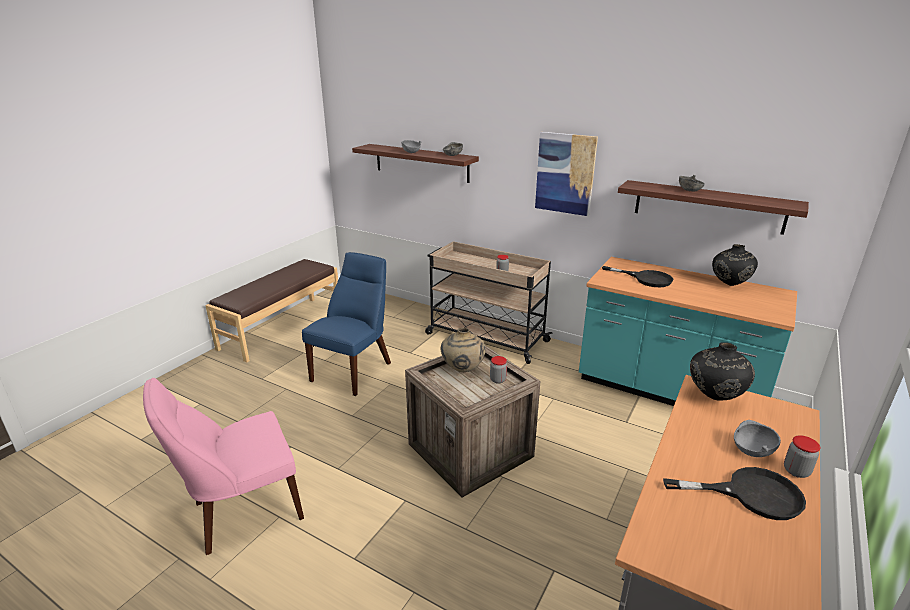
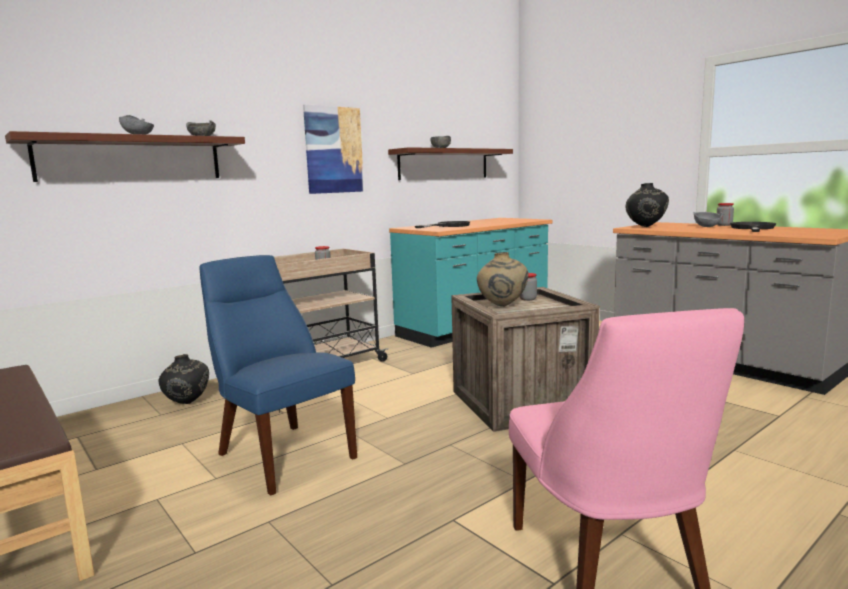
camera: 70 degrees left, 15 degrees down
black vase [712,244,758,286] -> black vase moved to [158,354,209,404]

